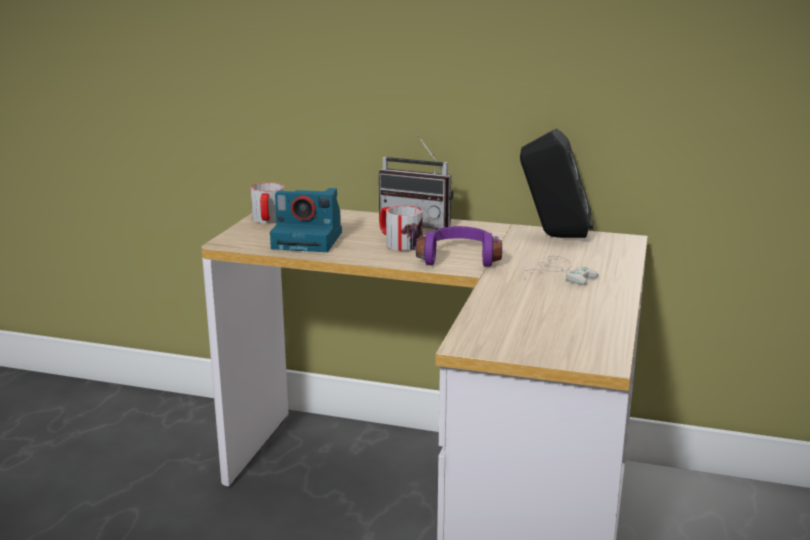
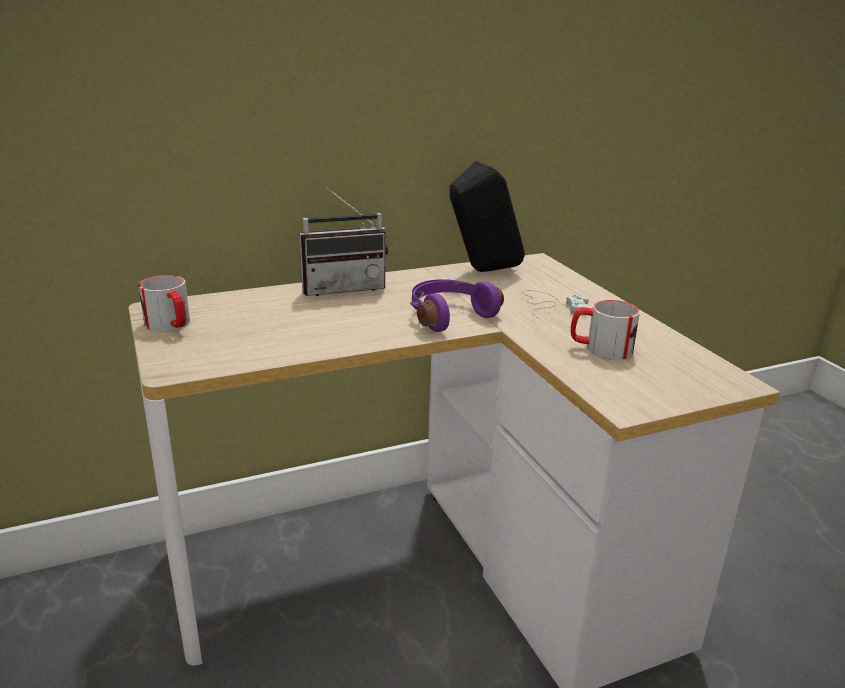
camera: 40 degrees left, 5 degrees up
camera [270,188,342,252] -> none
mug [380,205,423,251] -> mug moved to [571,300,640,360]

